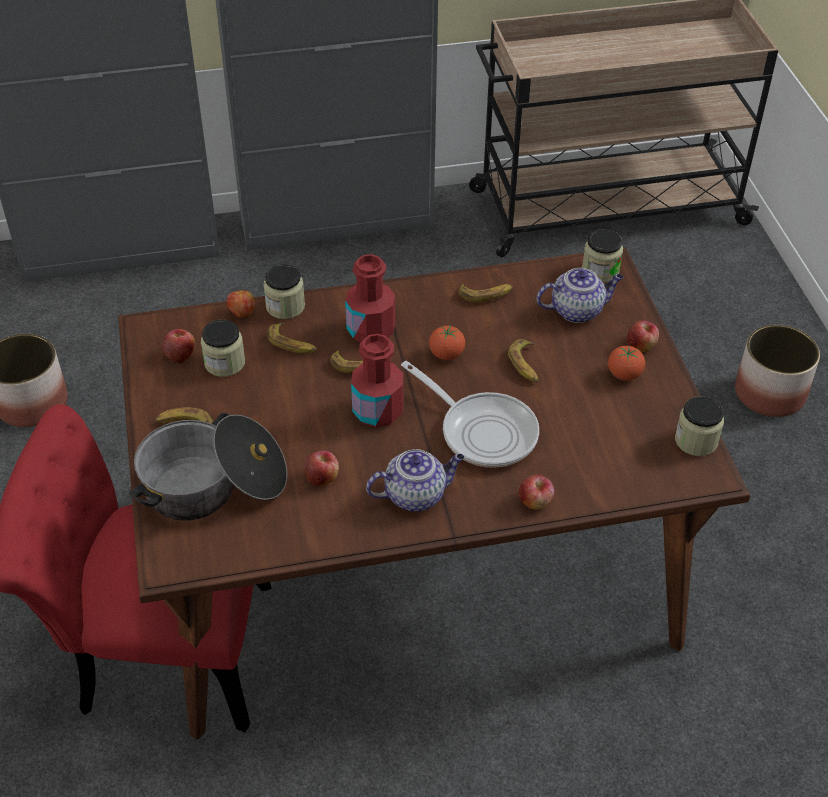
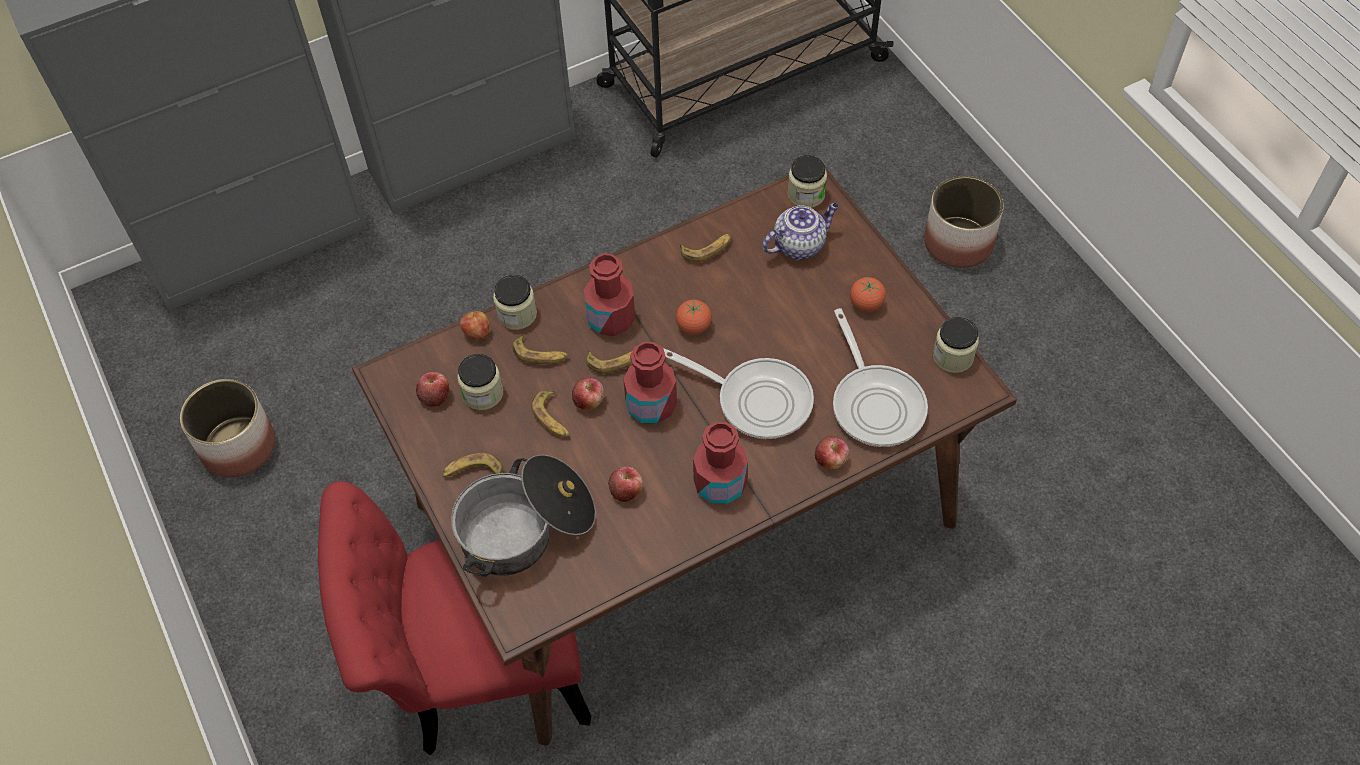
camera: 15 degrees left, 10 degrees up
teapot [366,449,464,512] -> red bottle [693,422,748,504]
banana [508,339,539,382] -> banana moved to [531,391,570,437]
apple [627,320,659,352] -> apple moved to [572,377,604,410]
none -> frying pan [833,308,928,447]

